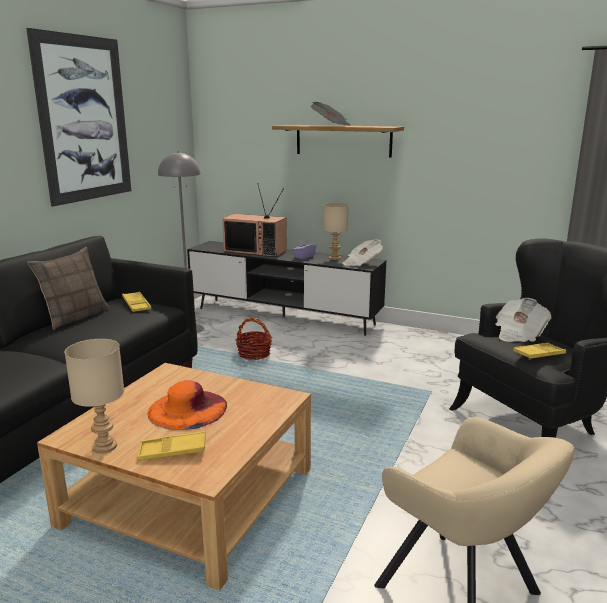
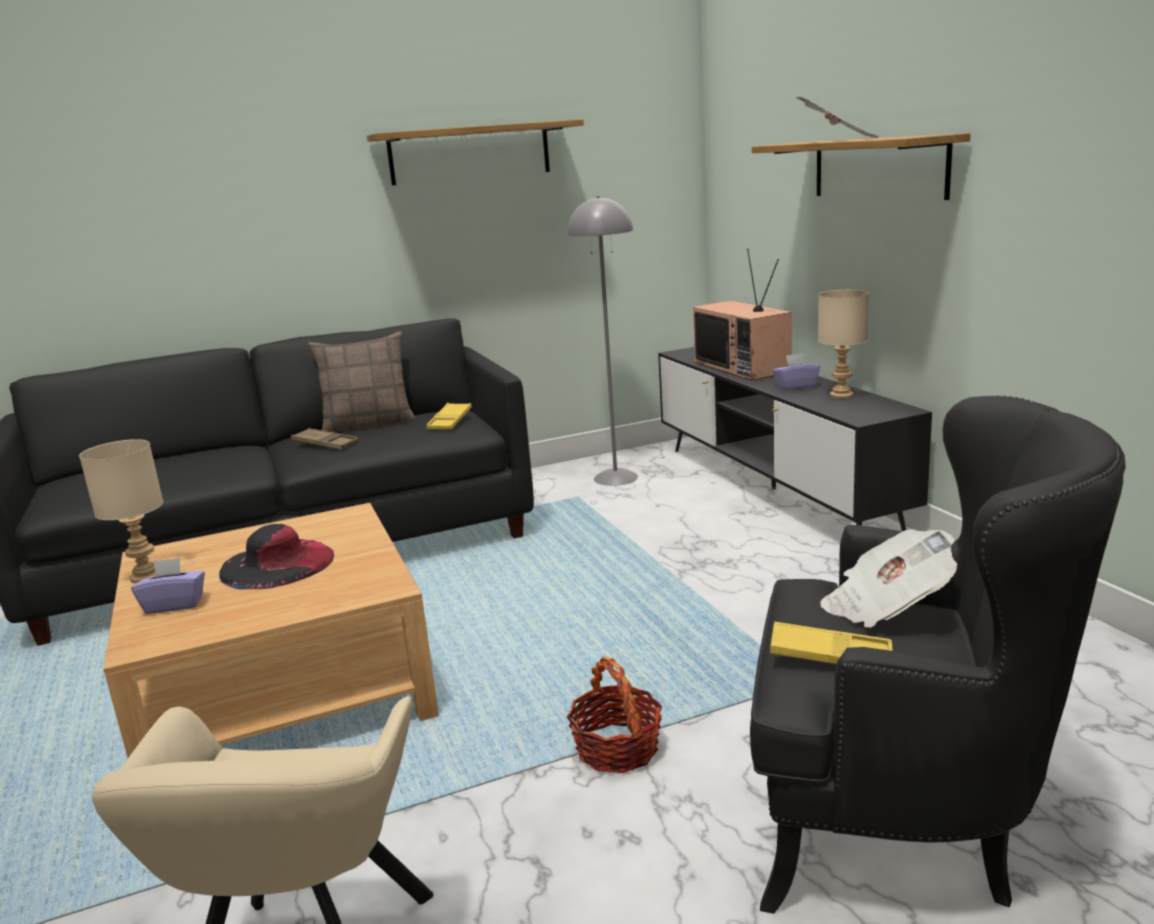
camera: 45 degrees right, 0 degrees up
picture [26,28,131,207] -> shelf [367,119,584,185]
yellow tray [137,431,206,461] -> purple tissue box [131,558,205,614]
orange hat [147,380,227,430] -> black hat [219,524,334,589]
basket [235,318,272,360] -> basket moved to [567,657,663,773]
newspaper [342,239,383,266] -> none
none -> brown tray [291,428,358,449]

